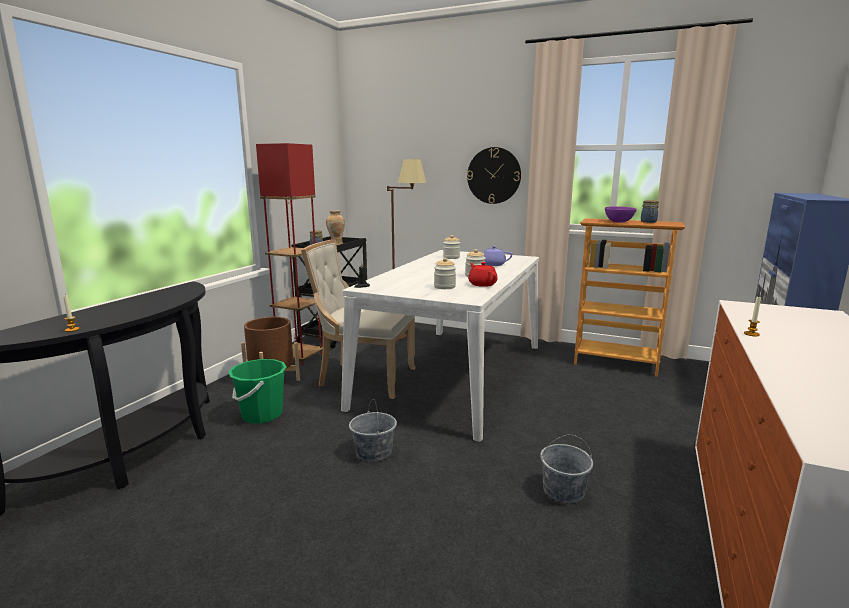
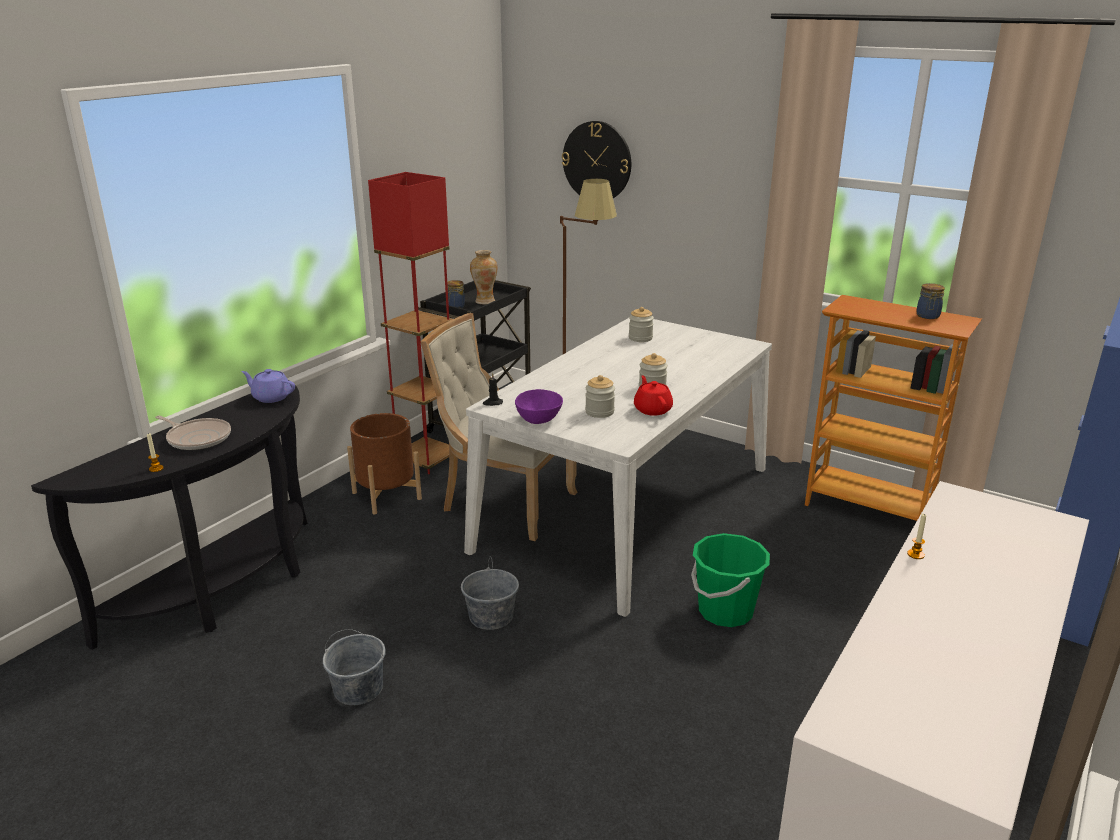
camera: 10 degrees right, 10 degrees up
green bucket [228,359,286,424] -> green bucket moved to [691,533,770,627]
wall clock [467,147,521,204] -> wall clock moved to [562,121,631,198]
purple teapot [473,246,512,266] -> purple teapot moved to [241,369,295,403]
grey bucket [540,434,593,503] -> grey bucket moved to [323,629,386,705]
purple bowl [605,206,637,223] -> purple bowl moved to [515,389,563,424]
none -> frying pan [155,416,231,450]

